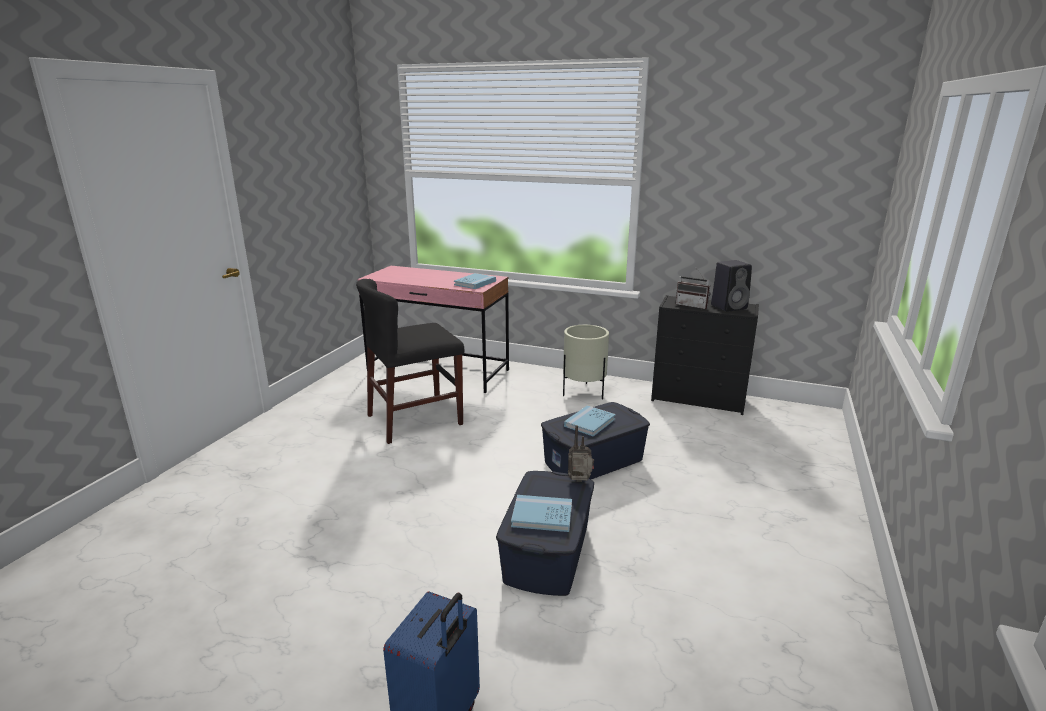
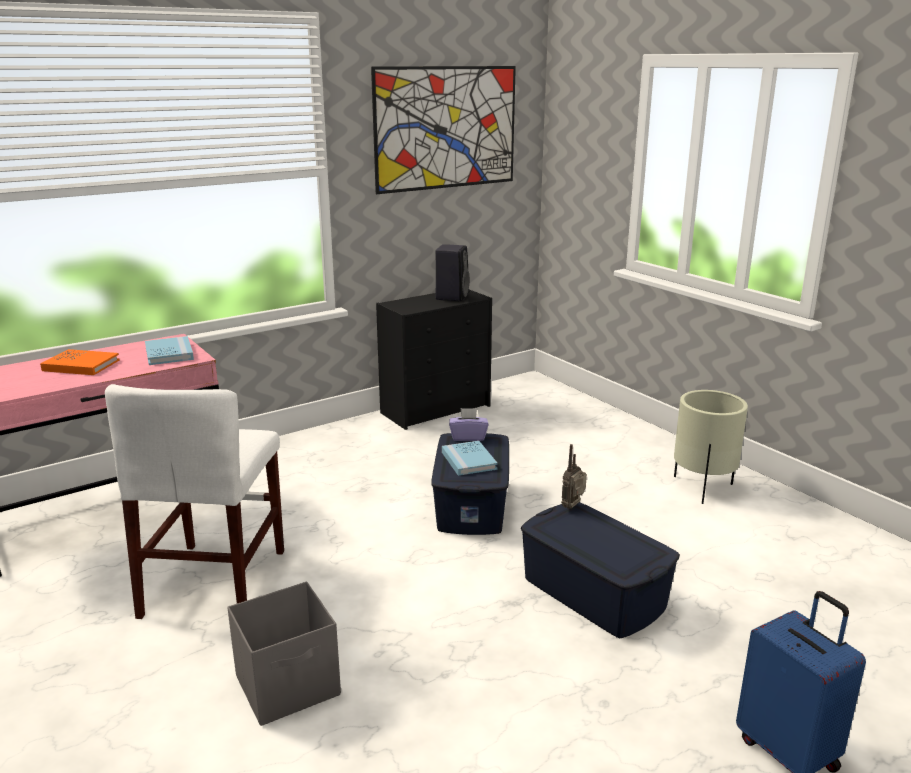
camera: 55 degrees left, 0 degrees up
black chair [356,279,464,444] -> white chair [105,384,284,619]
blue book [511,495,572,532] -> none
beige planter [563,325,609,400] -> beige planter moved to [674,390,748,504]
radio [676,268,710,309] -> none
none -> orange book [40,349,119,375]
none -> grey storage box [227,582,341,726]
none -> picture [371,66,516,194]
none -> purple tissue box [449,408,488,441]

